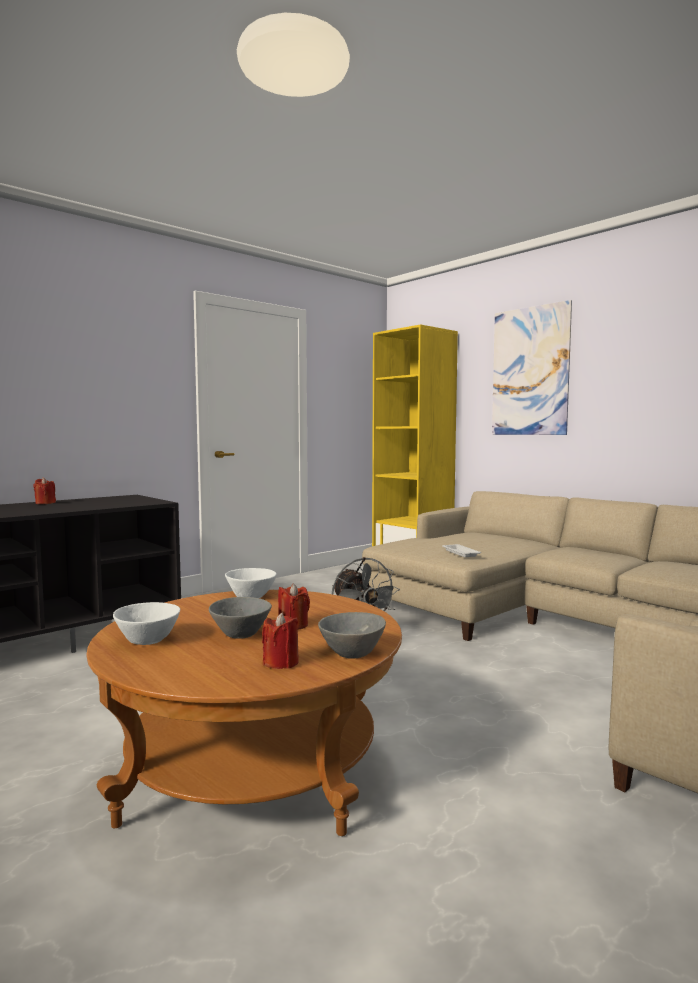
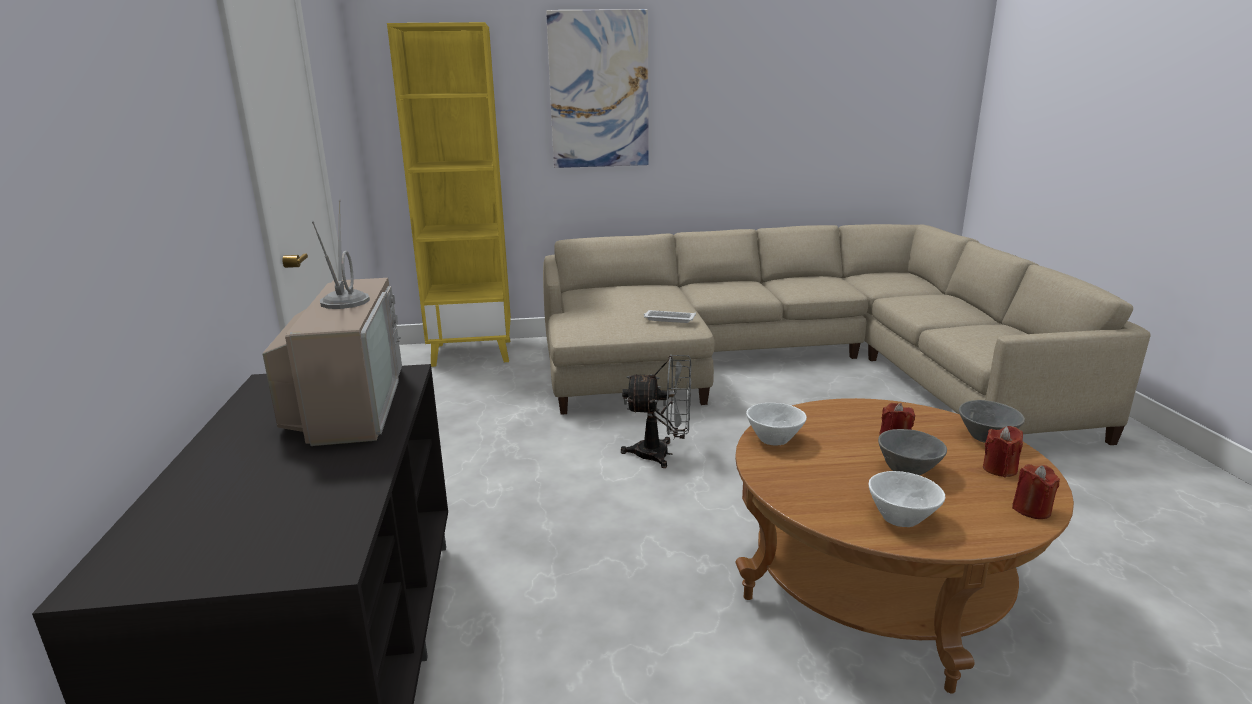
camera: 55 degrees left, 15 degrees up
red candle [33,478,56,504] -> red candle moved to [1012,464,1060,519]
none -> television [263,199,402,446]

